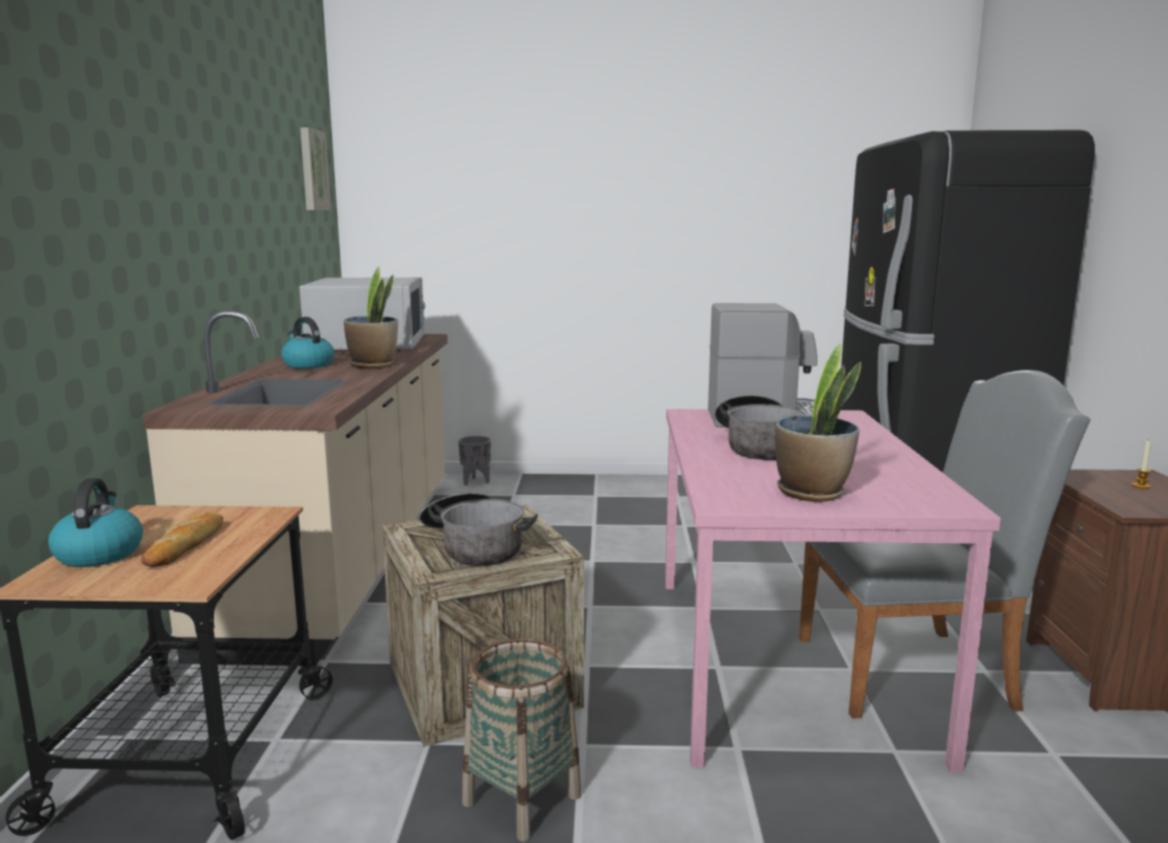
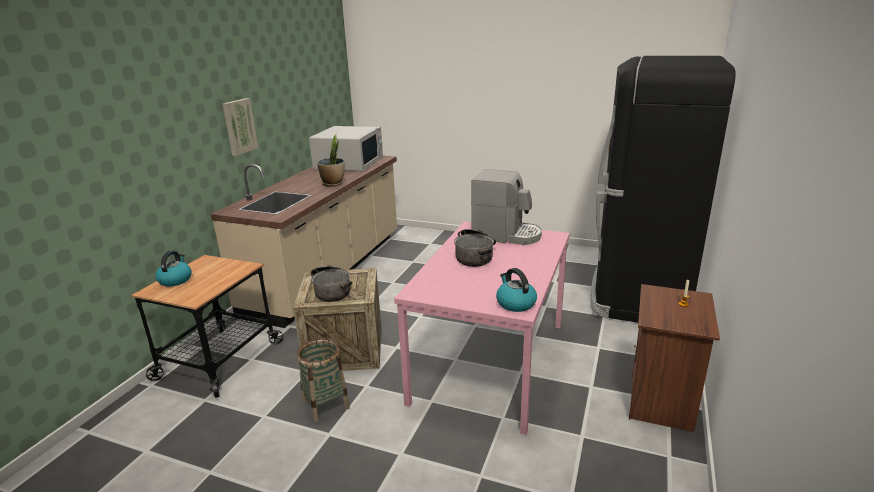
camera: 20 degrees right, 10 degrees up
bread [141,512,224,567] -> none
kettle [281,317,334,369] -> kettle moved to [496,268,537,312]
picture [300,127,331,210] -> picture moved to [223,98,258,156]
grey planter [458,436,491,485] -> none
potted plant [775,343,861,502] -> none
grey chair [799,370,1090,719] -> none

